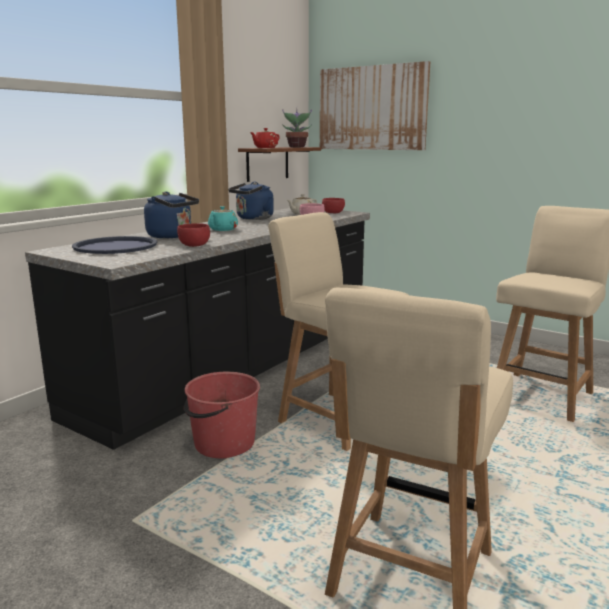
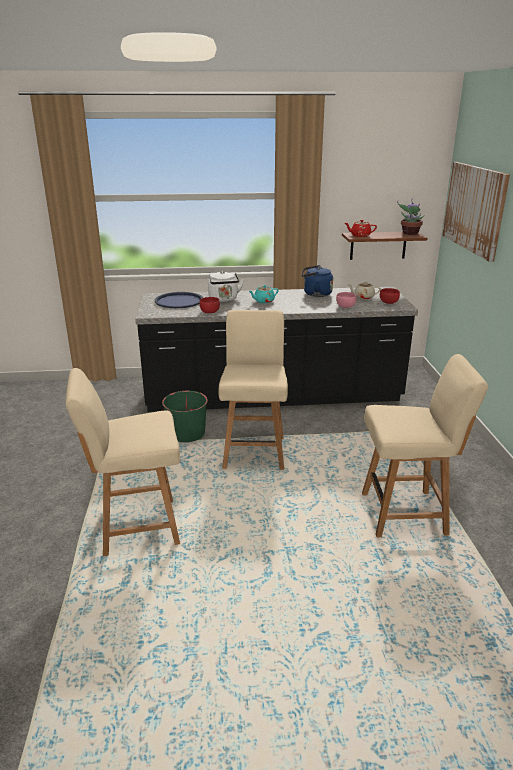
camera: 50 degrees right, 10 degrees up
blue kettle [144,192,199,238] -> white kettle [208,271,244,302]
red bucket [184,372,260,458] -> green bucket [161,391,208,442]

